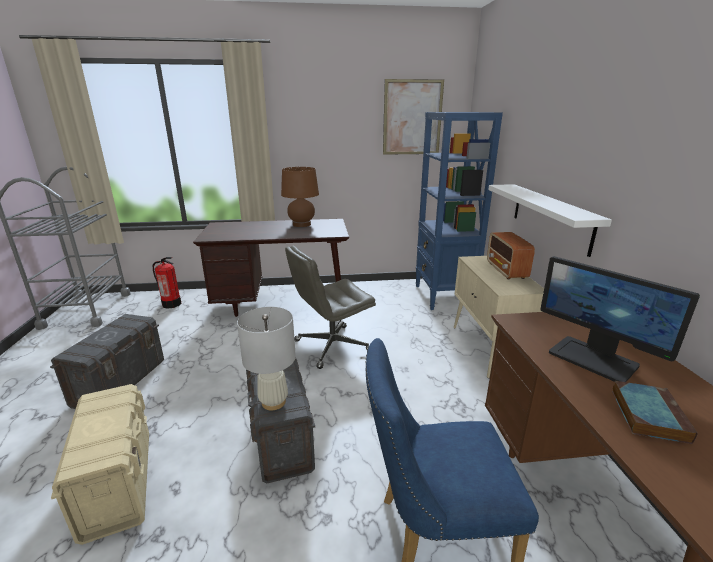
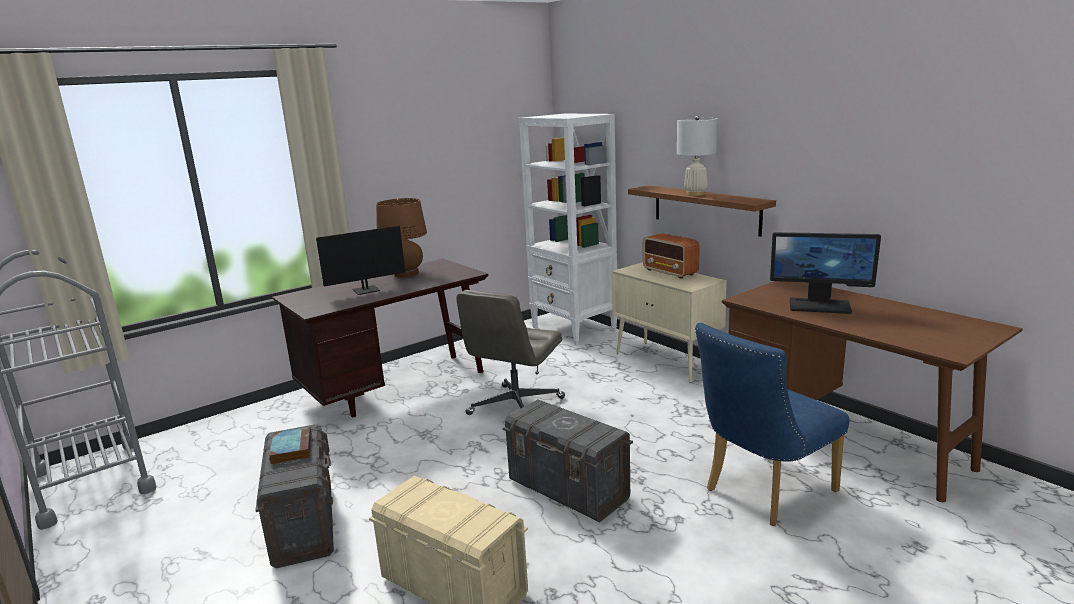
camera: 30 degrees left, 5 degrees down
fire extinguisher [152,257,181,309] -> none
white table lamp [237,307,296,410] -> white table lamp moved to [677,116,717,196]
picture [383,79,444,155] -> none
blue bookcase [416,112,503,310] -> white bookcase [518,114,617,345]
white shelf [488,184,612,257] -> brown shelf [628,185,776,237]
book [612,381,698,444] -> book moved to [269,426,311,465]
none -> monitor [316,226,426,295]

